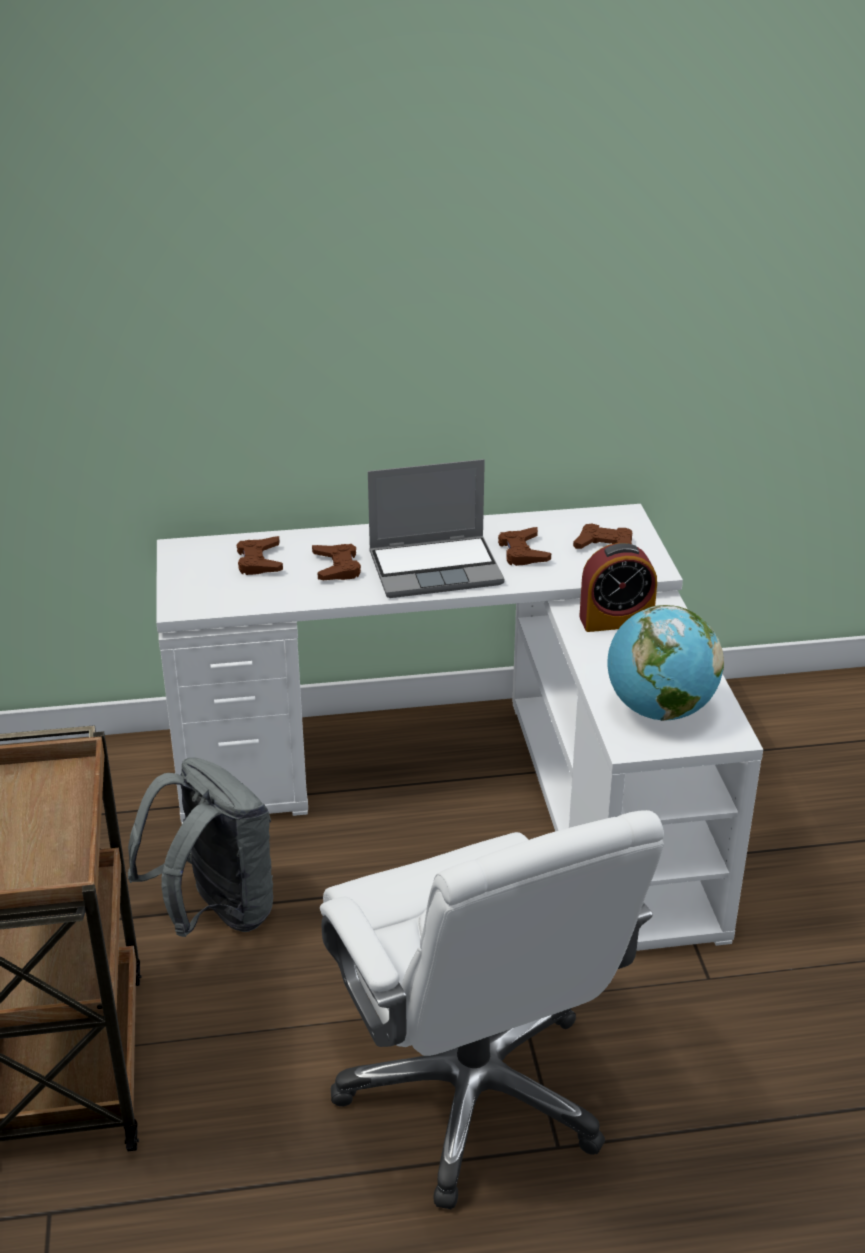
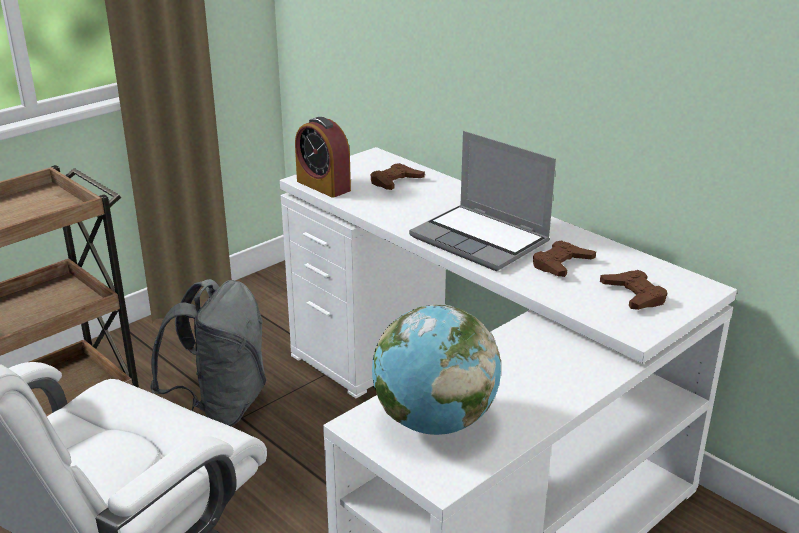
camera: 55 degrees right, 5 degrees down
brown game controller [312,544,361,580] -> none
alarm clock [579,543,657,632] -> alarm clock moved to [295,117,351,198]

